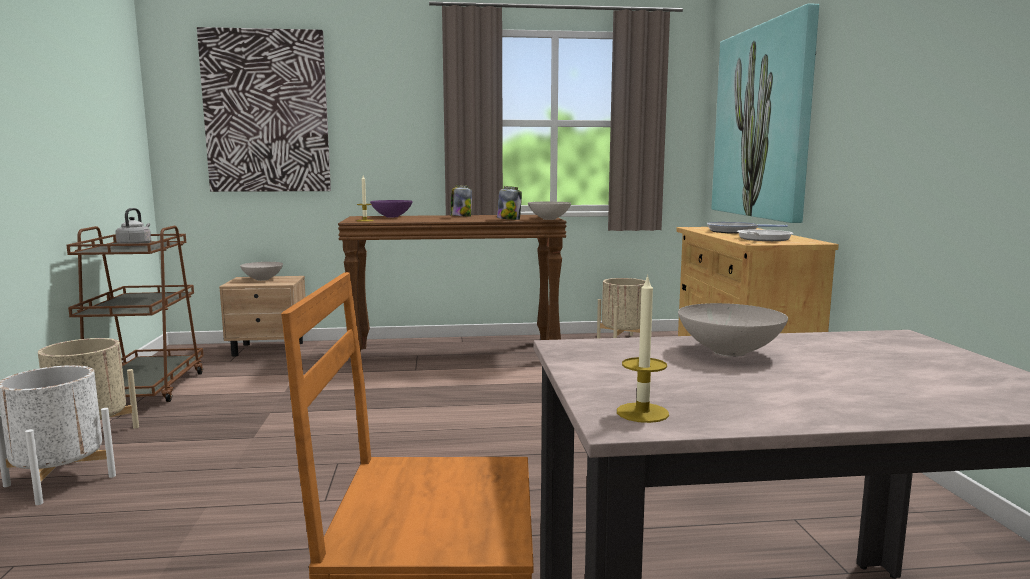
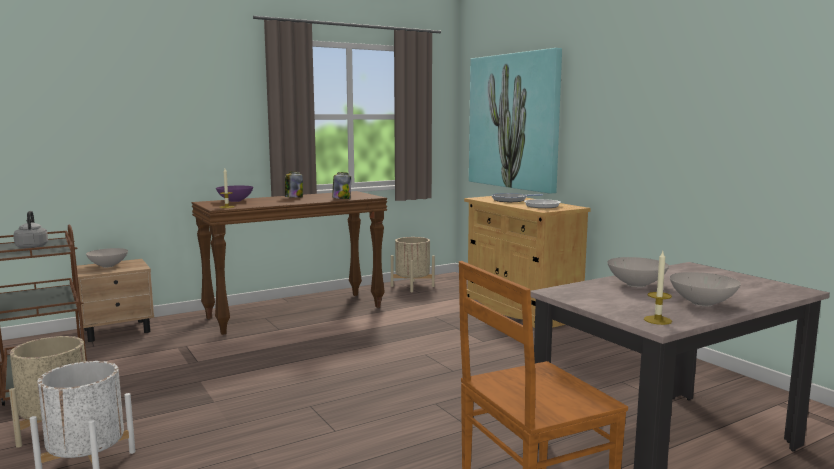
camera: 25 degrees left, 0 degrees up
picture [197,27,331,192] -> none
white bowl [528,202,571,220] -> white bowl moved to [670,272,741,306]

